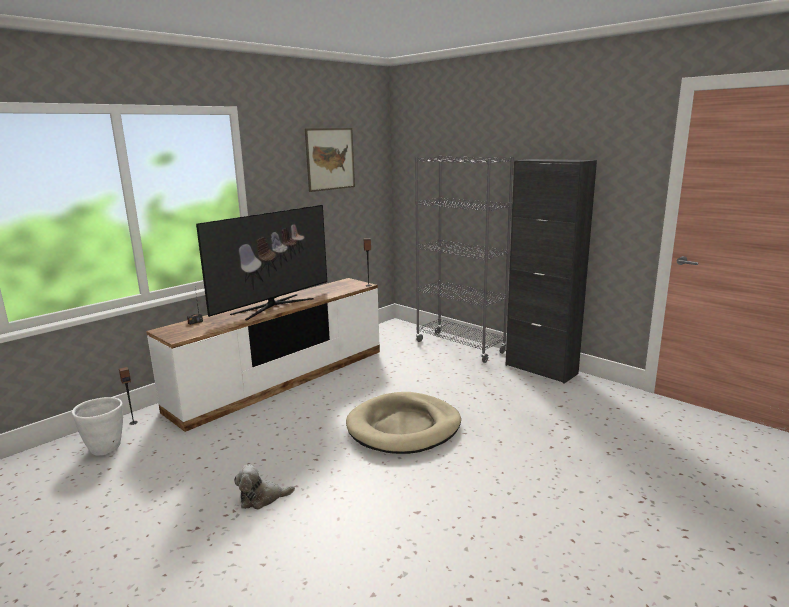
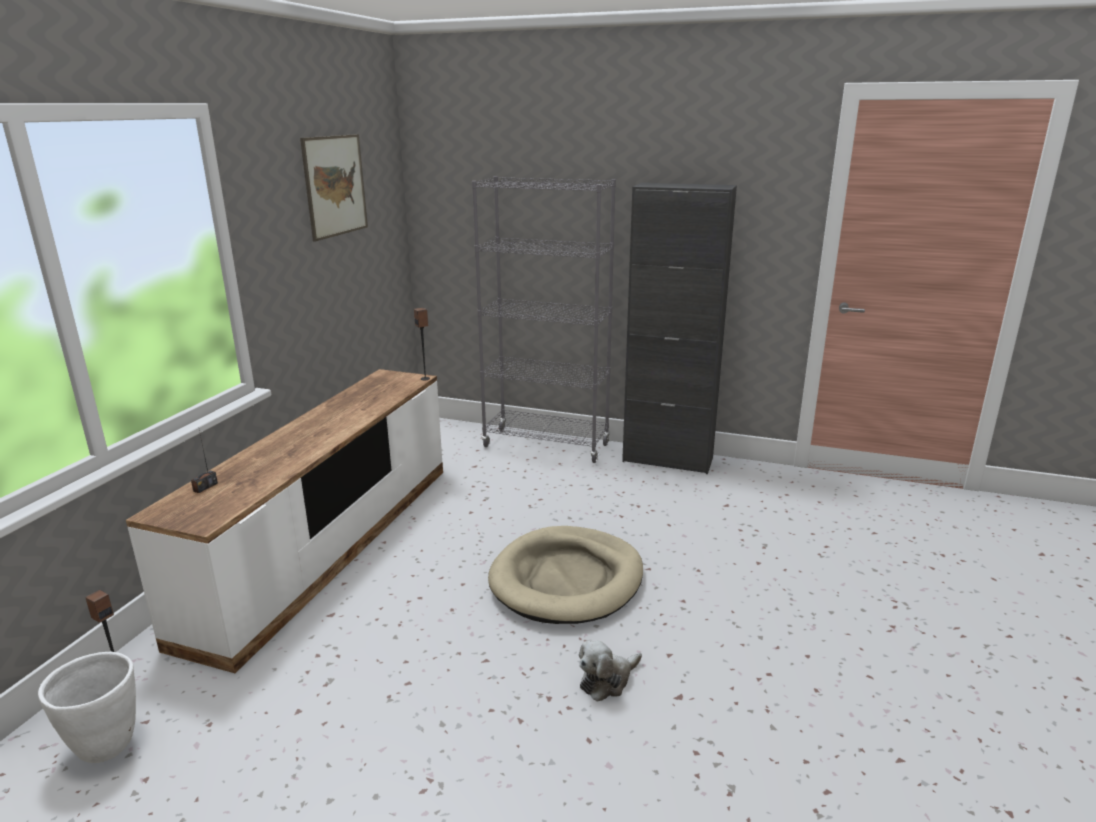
camera: 25 degrees left, 5 degrees up
television [196,205,327,320] -> none
plush toy [234,464,295,509] -> plush toy moved to [579,640,642,701]

